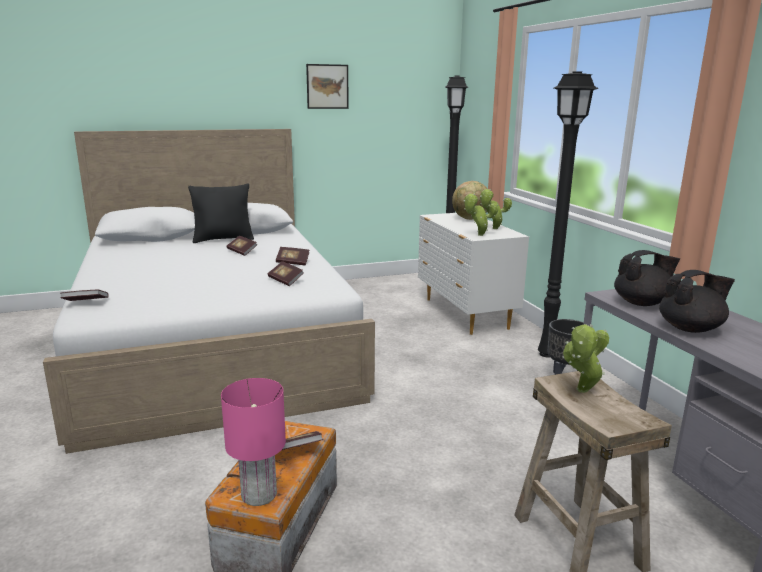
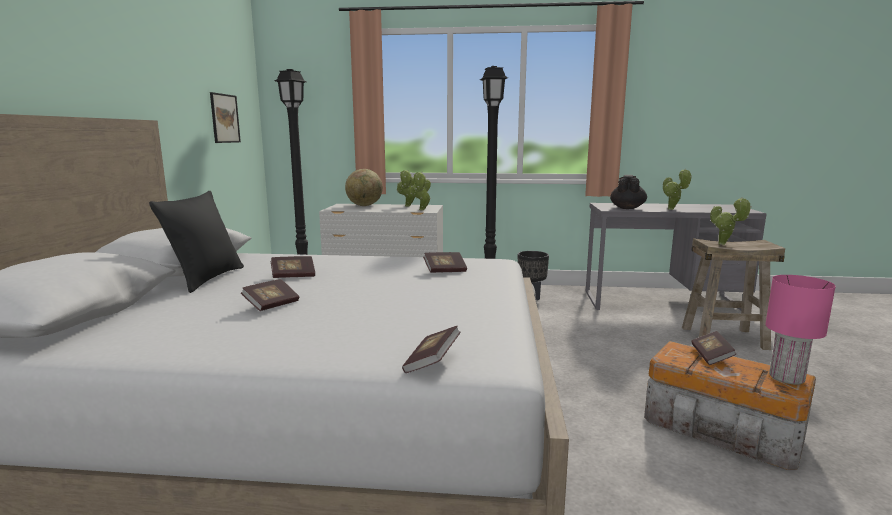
camera: 65 degrees left, 5 degrees down
book [276,247,309,265] -> book moved to [241,279,299,311]
picture [306,64,349,109] -> picture moved to [210,92,241,143]
black teapot [659,270,735,333] -> potted plant [663,169,692,210]

